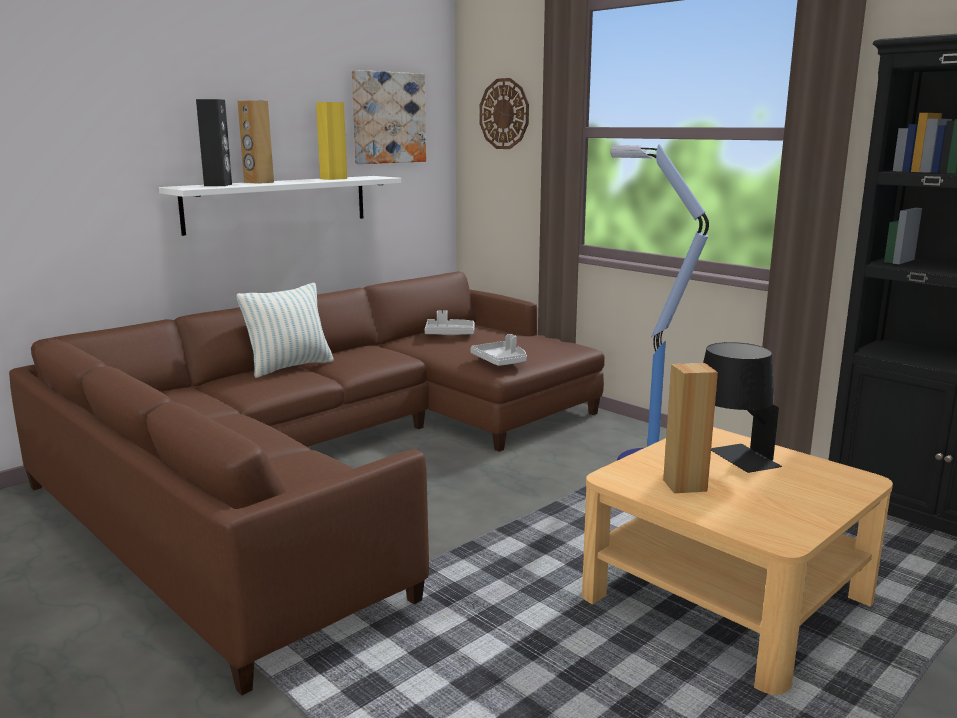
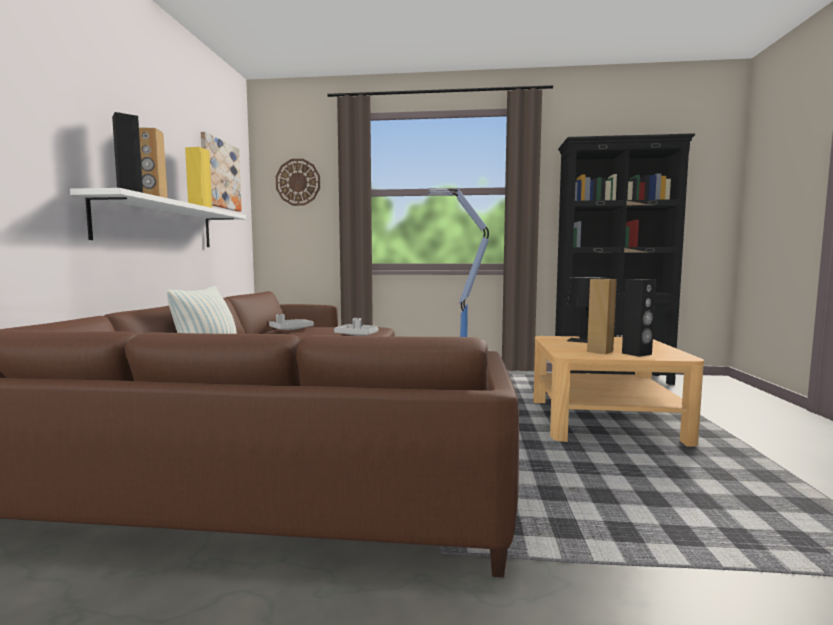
camera: 40 degrees left, 10 degrees down
none -> black speaker [622,279,656,357]

